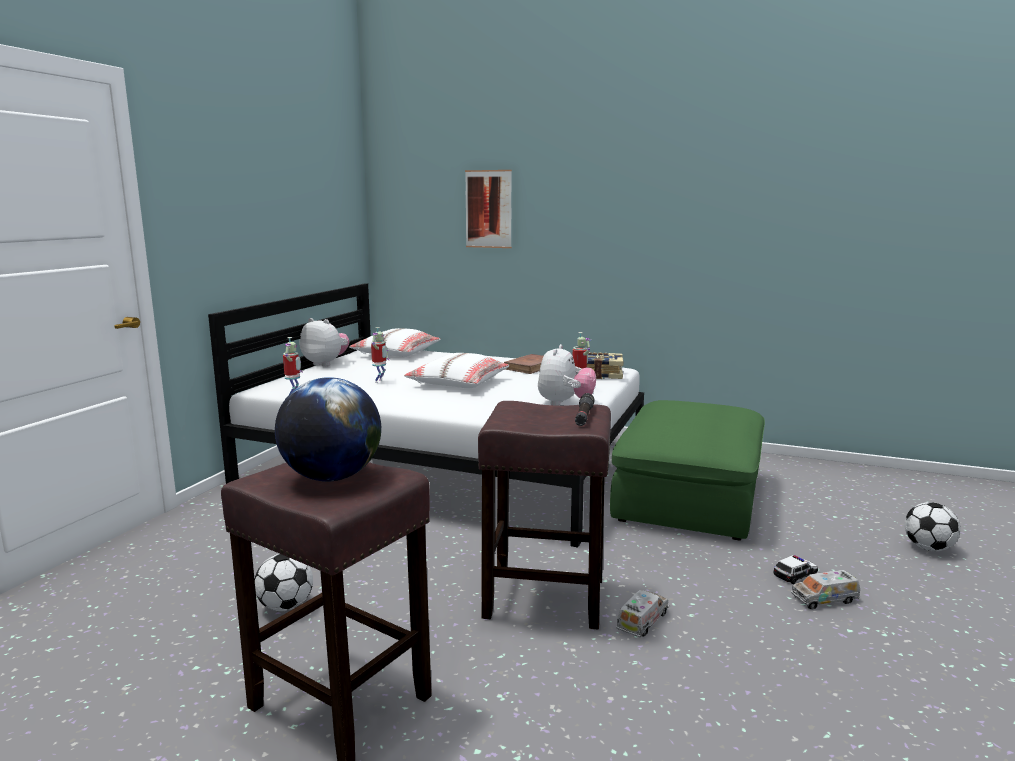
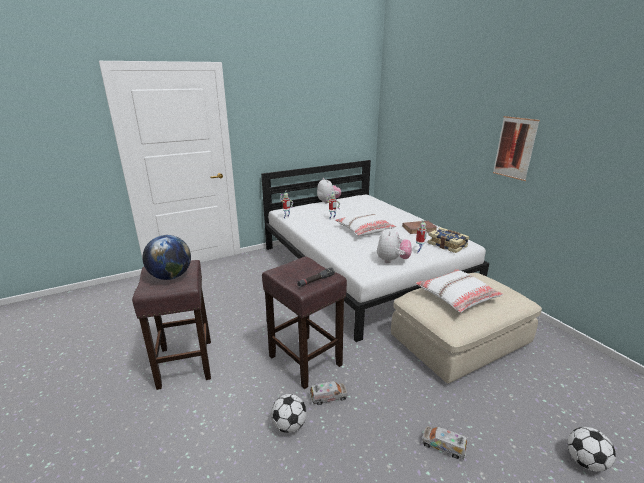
camera: 40 degrees right, 10 degrees up
football [255,554,313,611] -> football moved to [271,394,307,433]
white pillow [349,328,440,357] -> white pillow moved to [415,269,503,313]
picture [465,170,512,248] -> picture moved to [493,116,540,181]
plush toy [538,344,596,406] -> plush toy turned 45 degrees counterclockwise [377,226,412,263]
green ottoman [610,400,765,541] -> beige ottoman [391,273,542,384]
toy car [773,555,818,584] -> none

